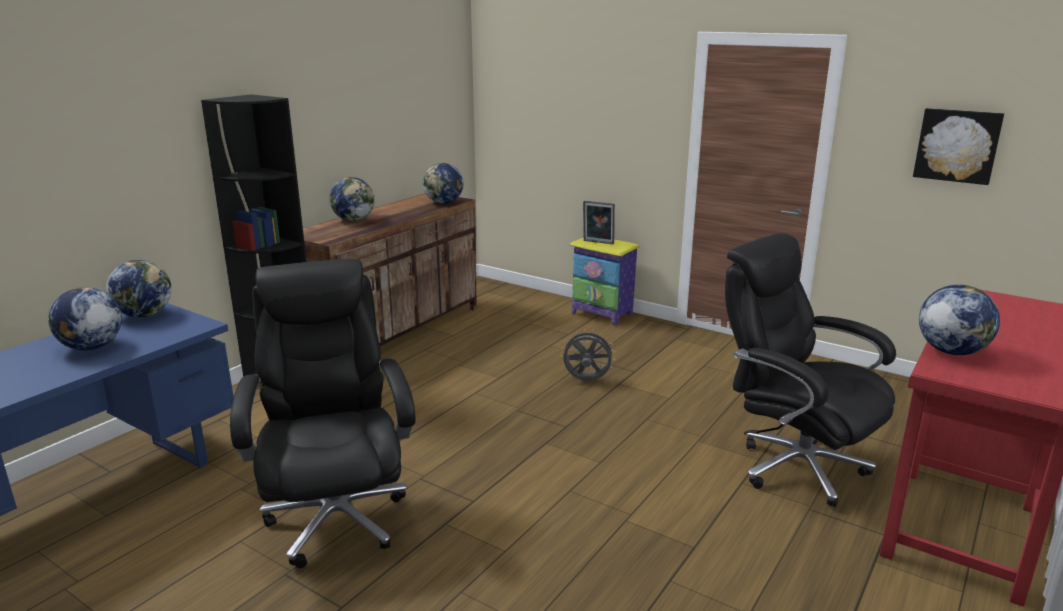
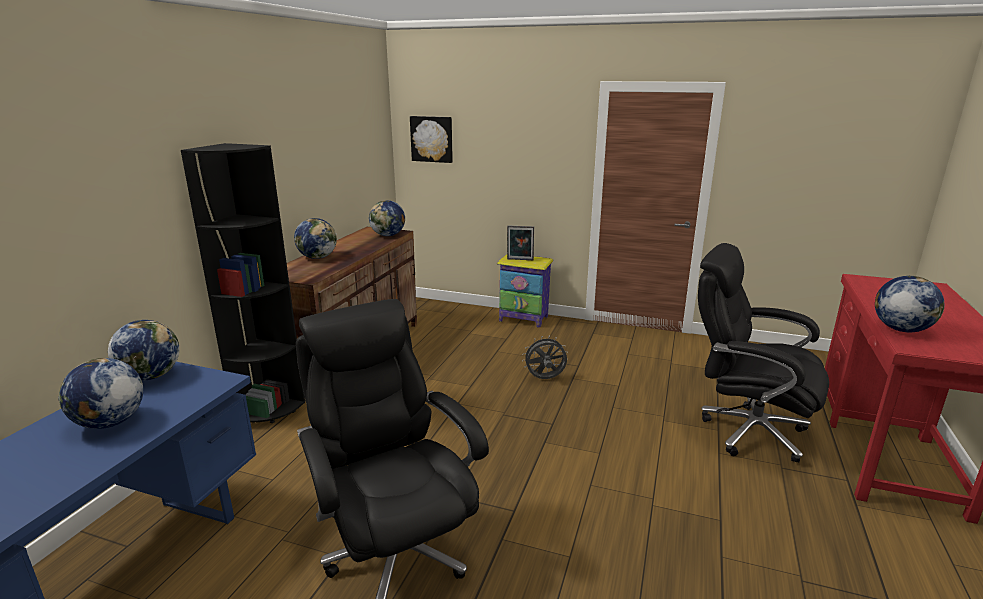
camera: 15 degrees left, 0 degrees up
picture [913,108,1004,185] -> picture moved to [410,116,453,163]

